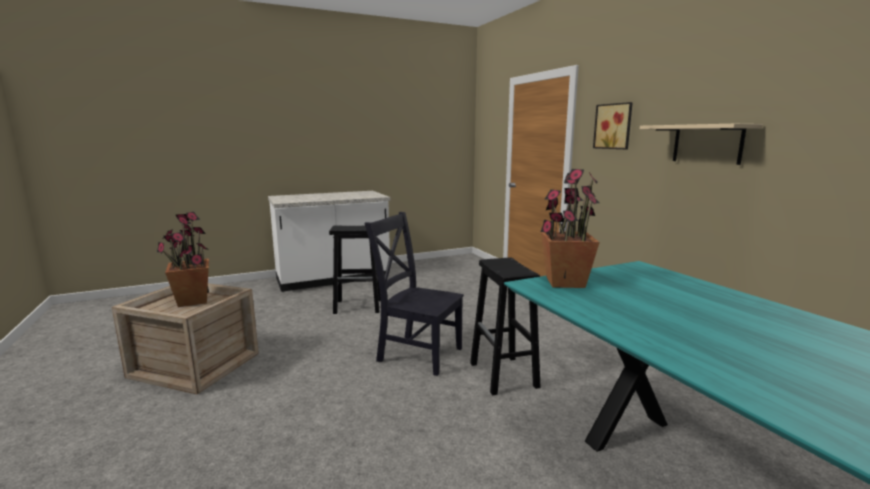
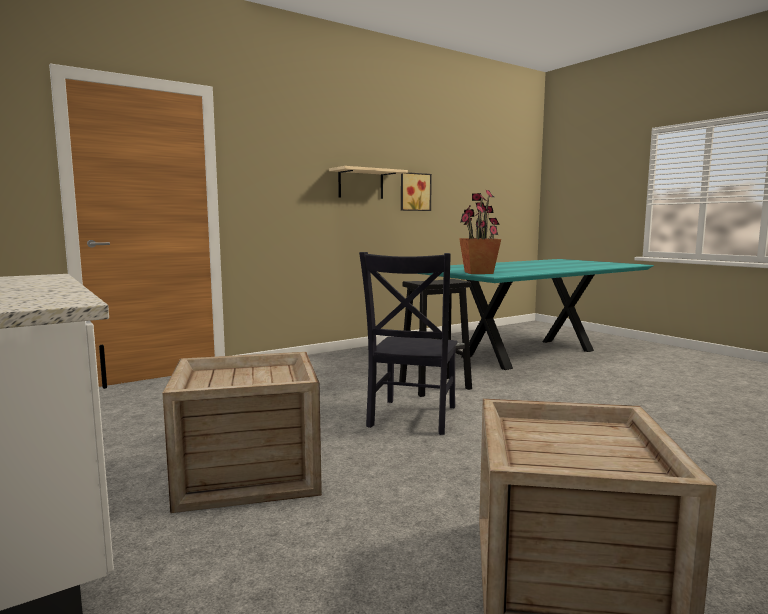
camera: 100 degrees left, 5 degrees down
potted plant [157,212,209,307] -> none
black stool [329,225,381,314] -> crate [162,352,322,513]
picture [593,102,633,149] -> picture moved to [401,172,432,211]

